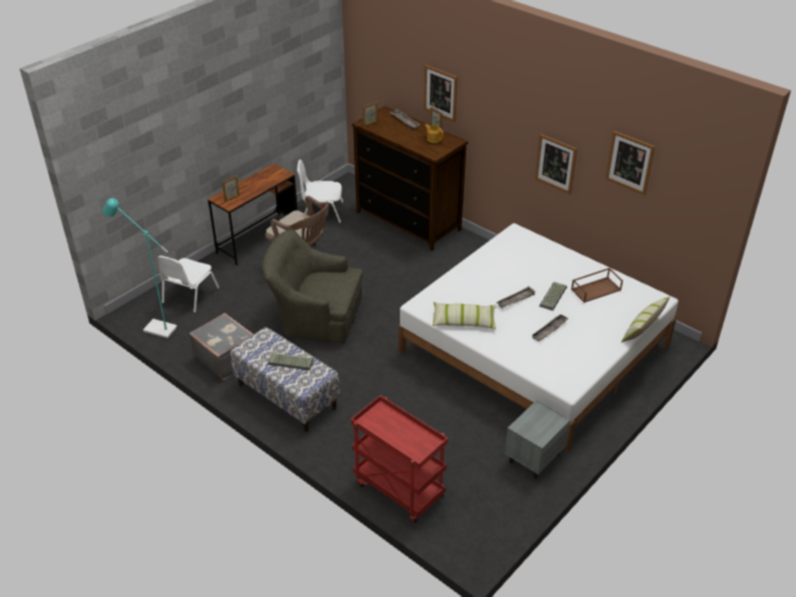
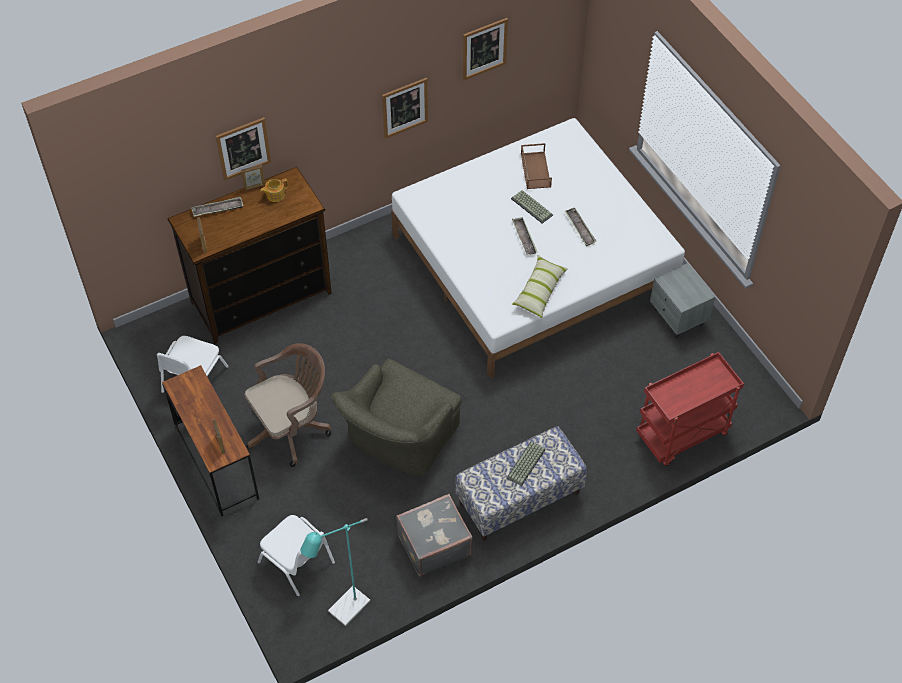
camera: 70 degrees left, 15 degrees up
pillow [621,296,670,343] -> none

